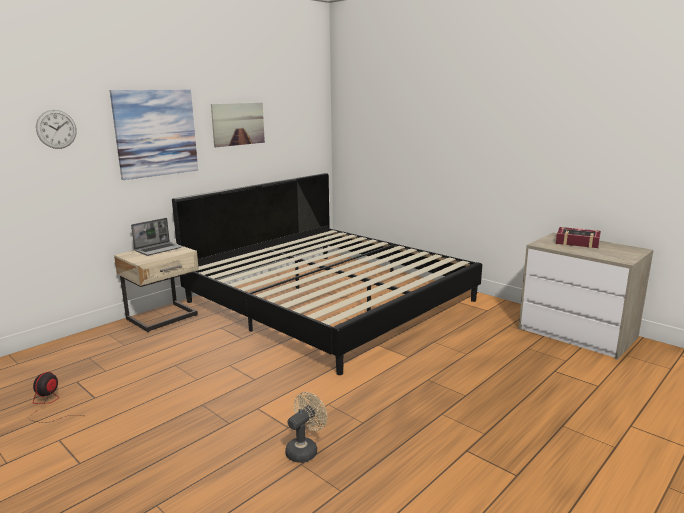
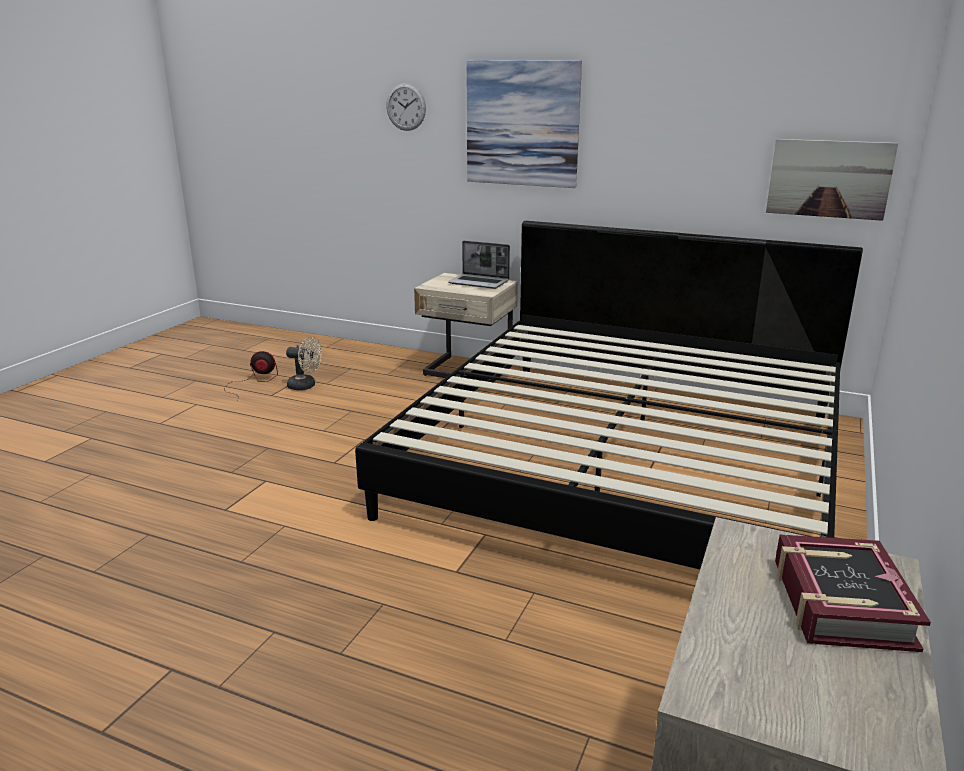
camera: 70 degrees right, 5 degrees up
picture [211,102,265,147] -> picture moved to [766,139,898,221]
beige fan [285,392,327,463] -> beige fan moved to [286,337,322,390]

